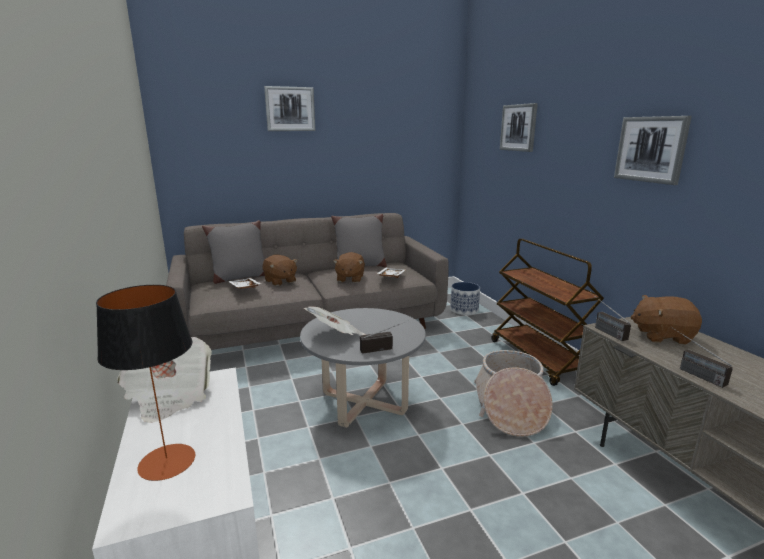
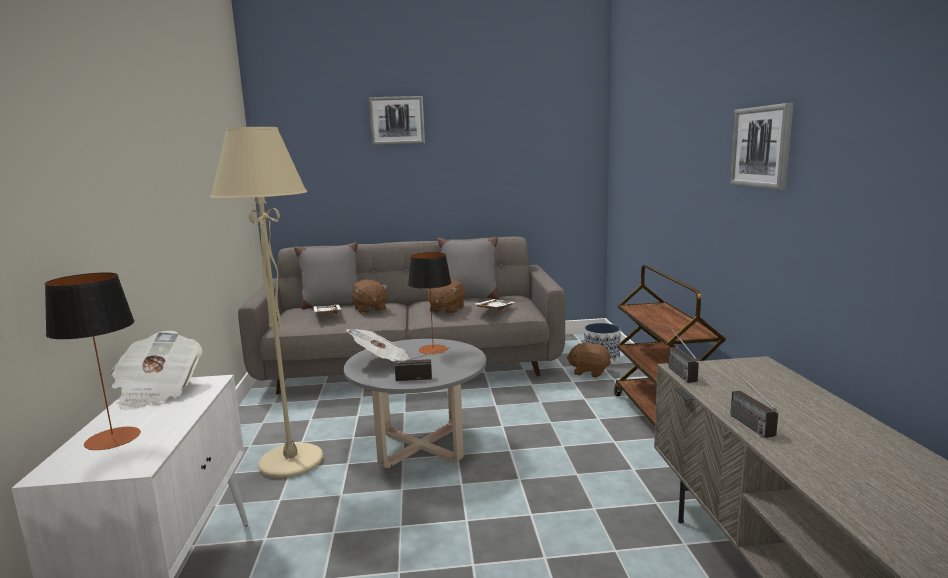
camera: 15 degrees right, 5 degrees down
basket [474,350,553,437] -> none
picture [500,103,538,152] -> none
brown plush toy [631,295,702,345] -> brown plush toy moved to [567,342,611,378]
none -> beige floor lamp [210,127,323,478]
none -> table lamp [408,252,451,355]

